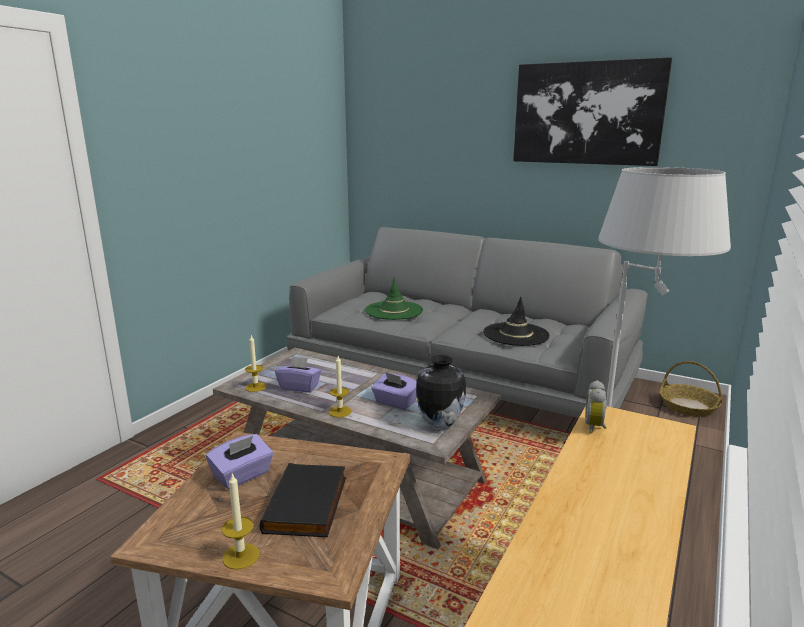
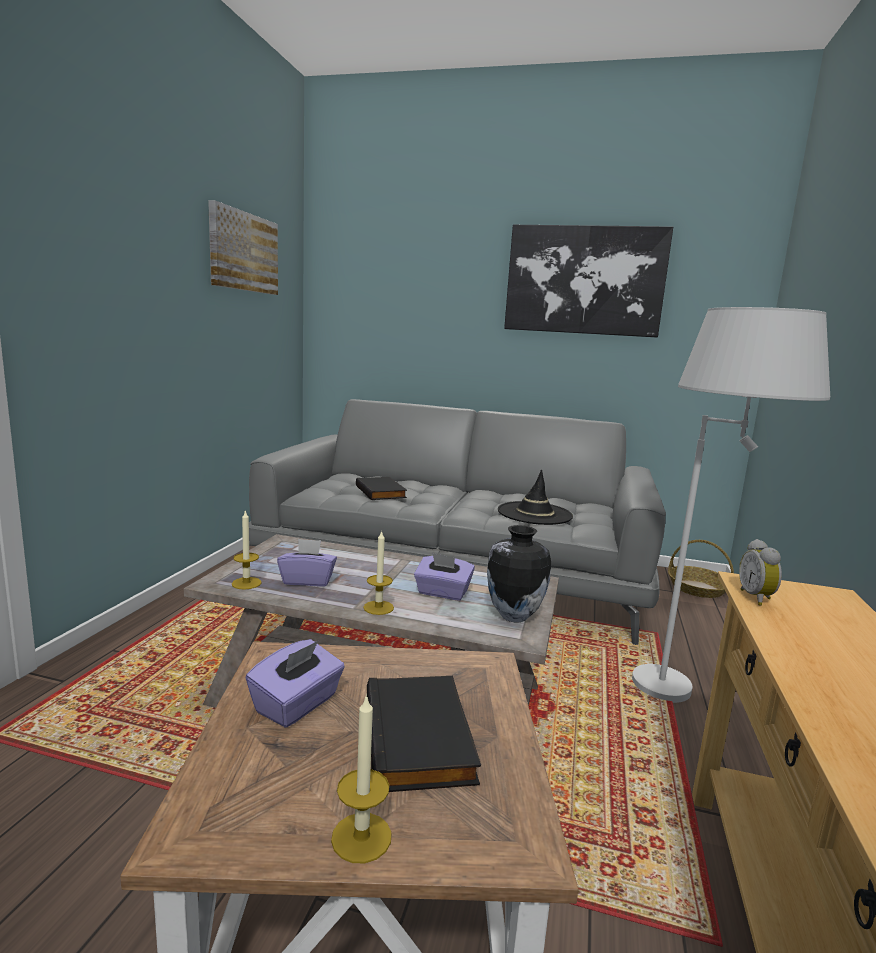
camera: 15 degrees left, 5 degrees down
green hat [365,277,423,320] -> black book [356,477,407,500]
none -> picture [208,200,278,295]

